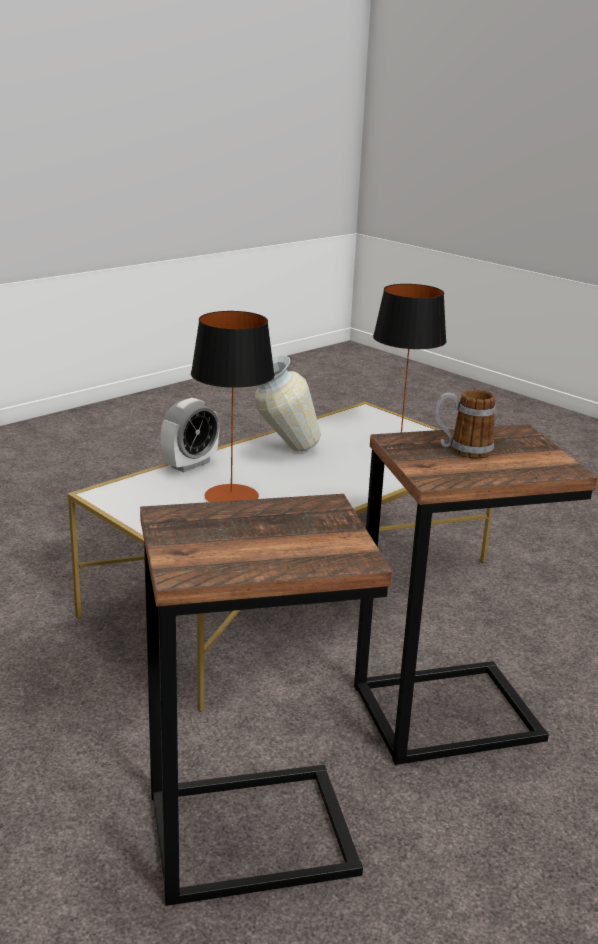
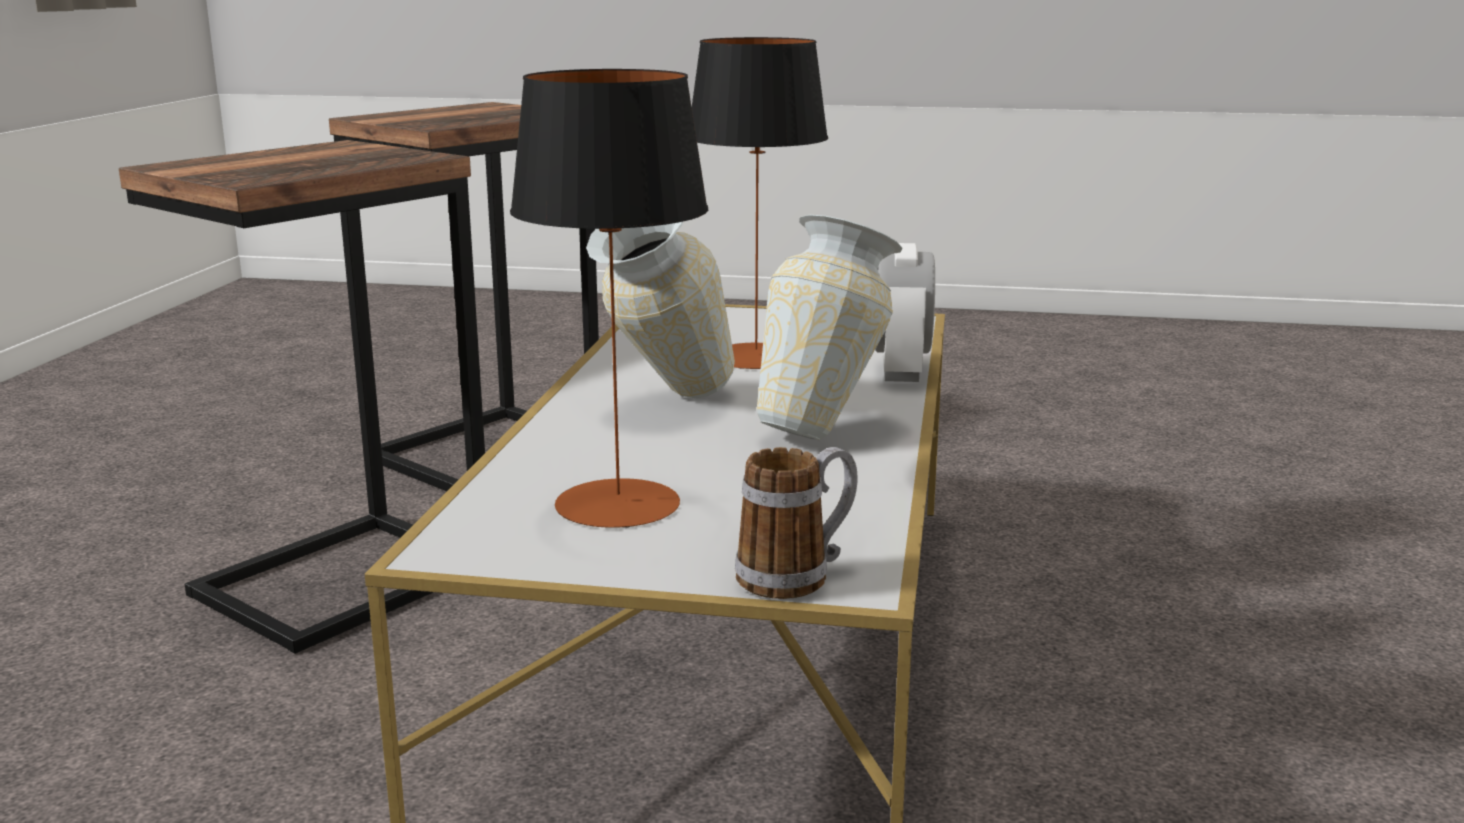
camera: 145 degrees right, 5 degrees down
mug [435,390,496,459] -> mug moved to [735,447,858,599]
none -> vase [586,222,735,398]

